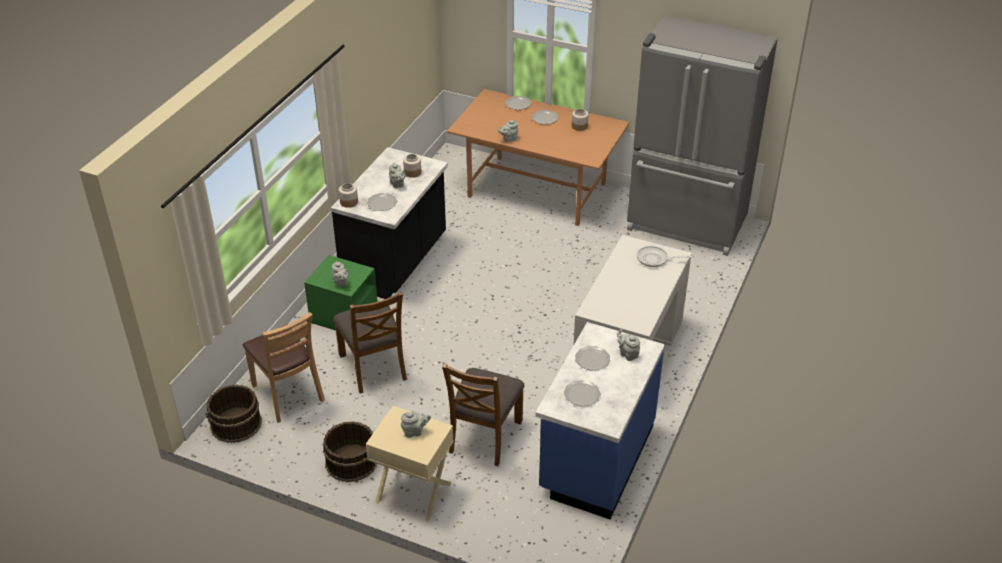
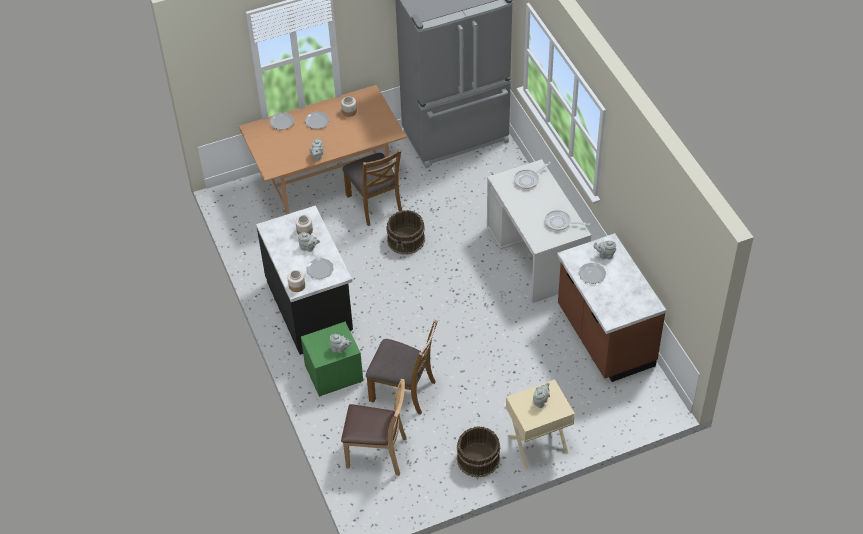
camera: 45 degrees left, 10 degrees up
brown bucket [206,384,262,443] -> brown bucket moved to [386,210,425,255]
brown chair [442,363,525,466] -> brown chair moved to [342,149,402,226]
blue counter [535,322,665,519] -> brown counter [557,233,666,382]
plate [564,380,601,407] -> none
none -> frying pan [545,210,590,231]

